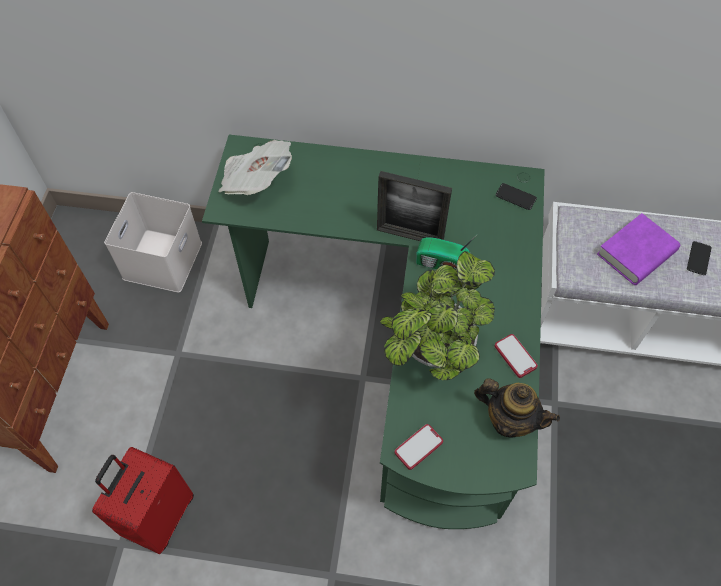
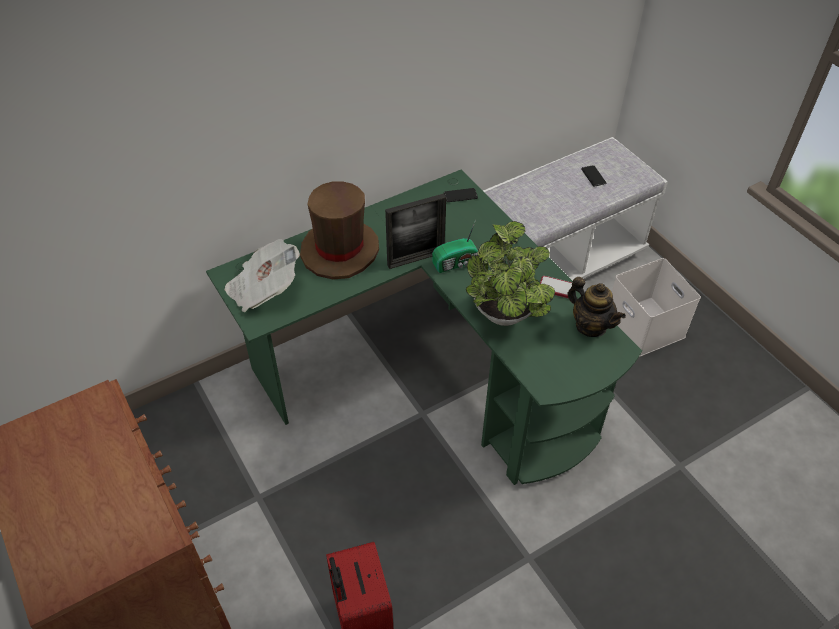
camera: 40 degrees left, 10 degrees down
white storage box [104,192,202,293] -> white storage box moved to [612,258,701,357]
phone [395,424,443,470] -> none
teapot [474,378,560,438] -> teapot turned 60 degrees clockwise [568,277,626,337]
purple book [597,213,680,285] -> none
none -> brown hat [300,181,379,279]

